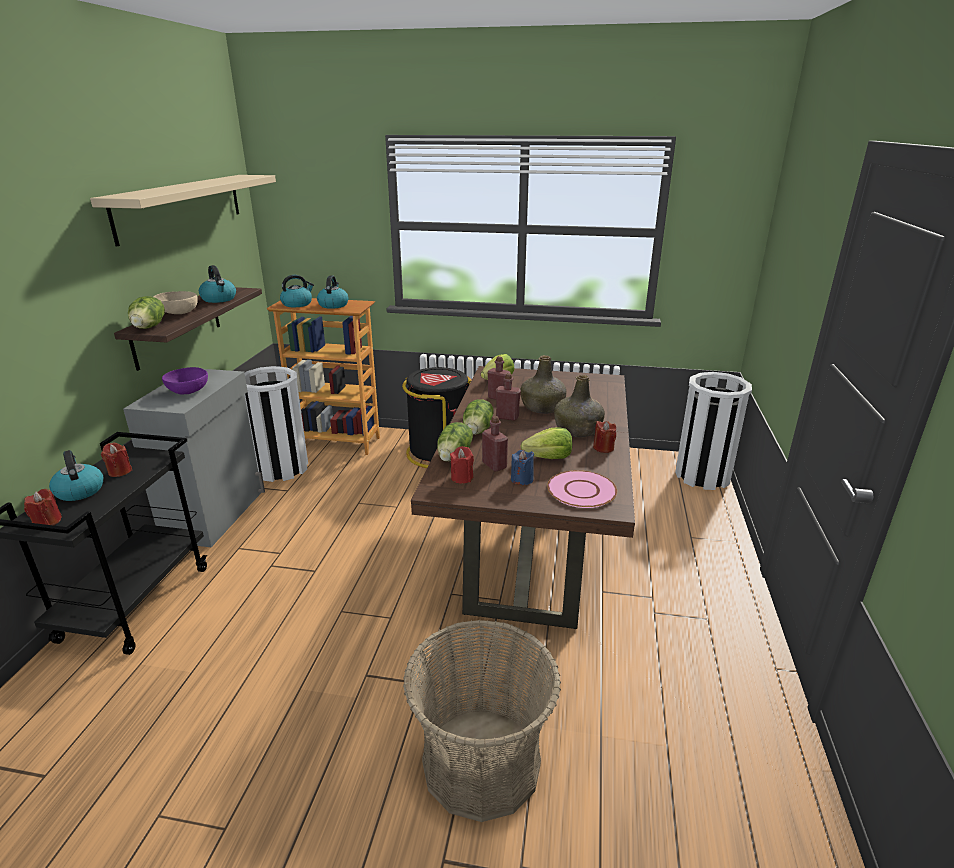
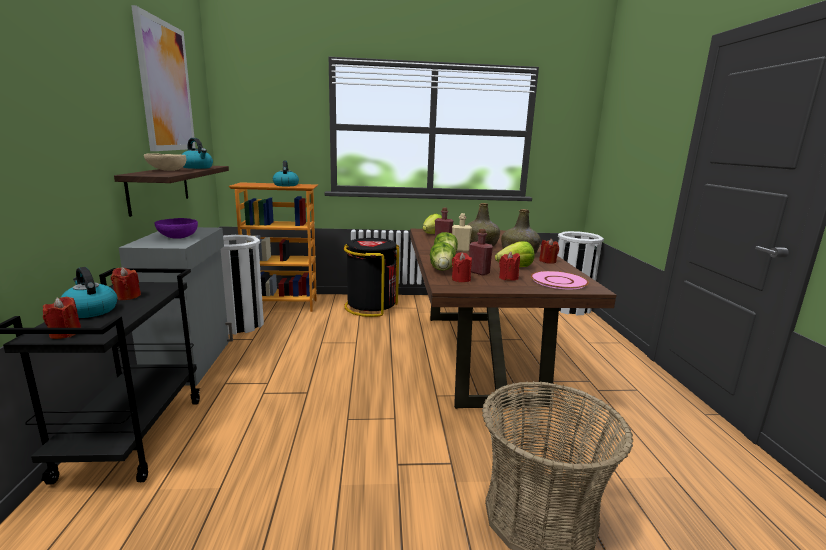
camera: 15 degrees left, 10 degrees down
beige shelf [90,175,276,247] -> picture [131,5,195,151]
lettuce [128,296,165,329] -> none
kettle [280,275,314,307] -> none
red bottle [496,373,521,421] -> beige bottle [452,213,472,252]
blue candle [511,450,534,485] -> red candle [499,252,520,281]

